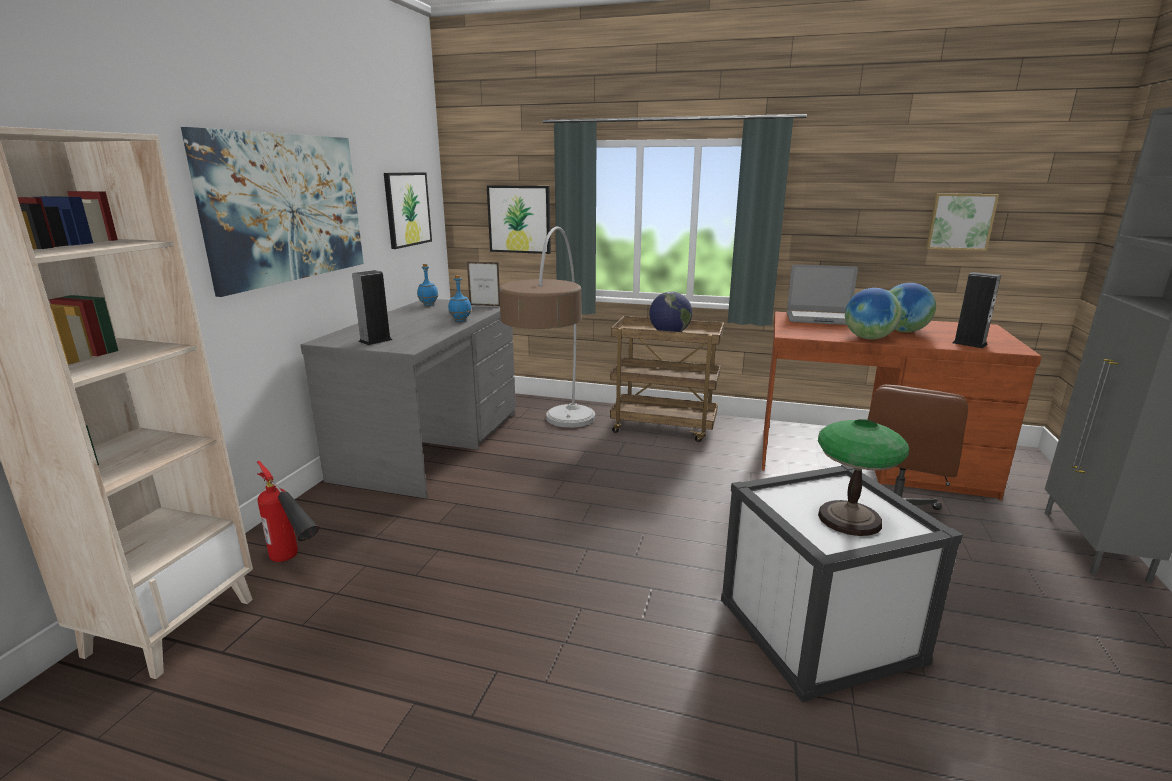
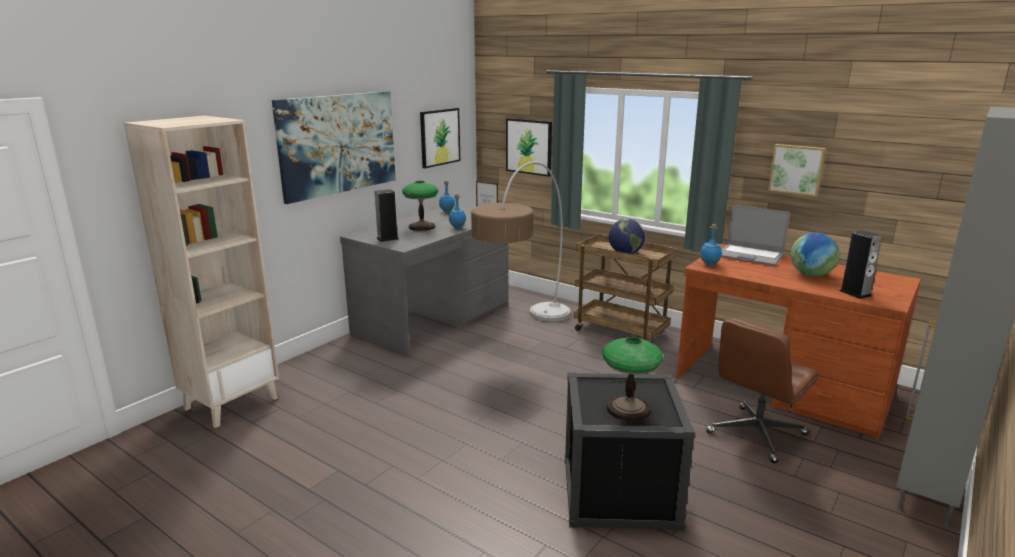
camera: 20 degrees right, 0 degrees up
fire extinguisher [257,461,319,562] -> none
white storage box [721,465,963,703] -> black storage box [565,372,695,531]
globe [845,288,901,340] -> none
picture [926,193,999,251] -> picture moved to [768,144,826,196]
none -> table lamp [402,181,438,231]
none -> blue bottle [700,224,722,266]

